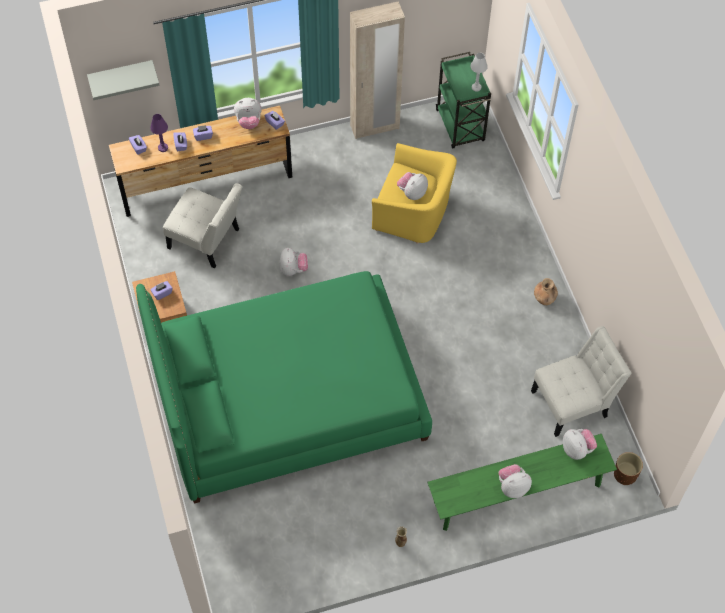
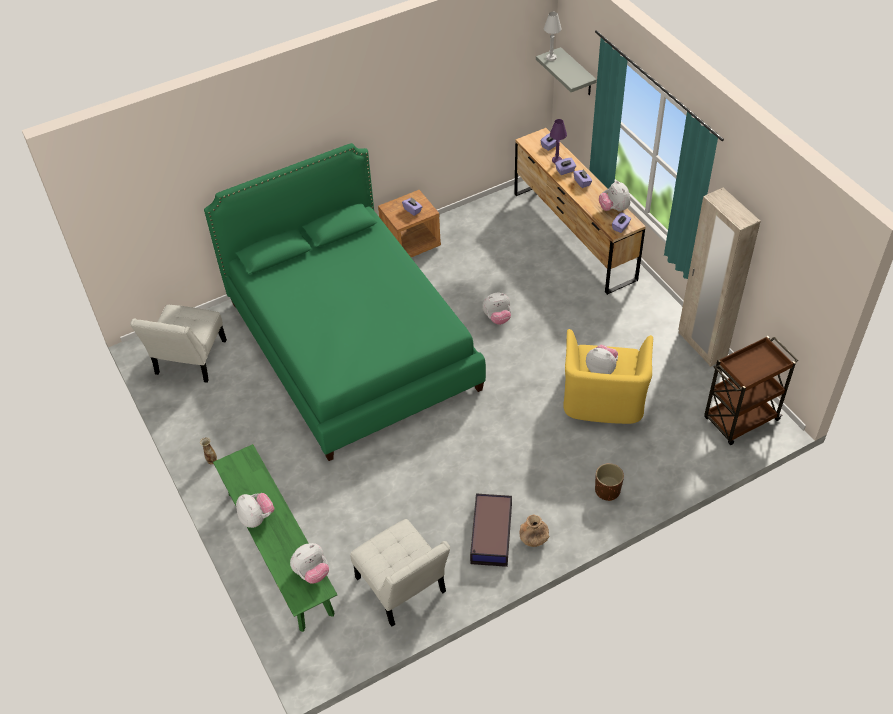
camera: 80 degrees right, 10 degrees down
white chair [163,183,243,268] -> white chair moved to [130,305,227,383]
green cart [436,52,491,149] -> brown cart [704,336,798,445]
white table lamp [470,53,488,92] -> white table lamp moved to [544,12,562,61]
brown planter [614,452,643,485] -> brown planter moved to [595,463,624,501]
none -> storage box [470,494,512,567]

